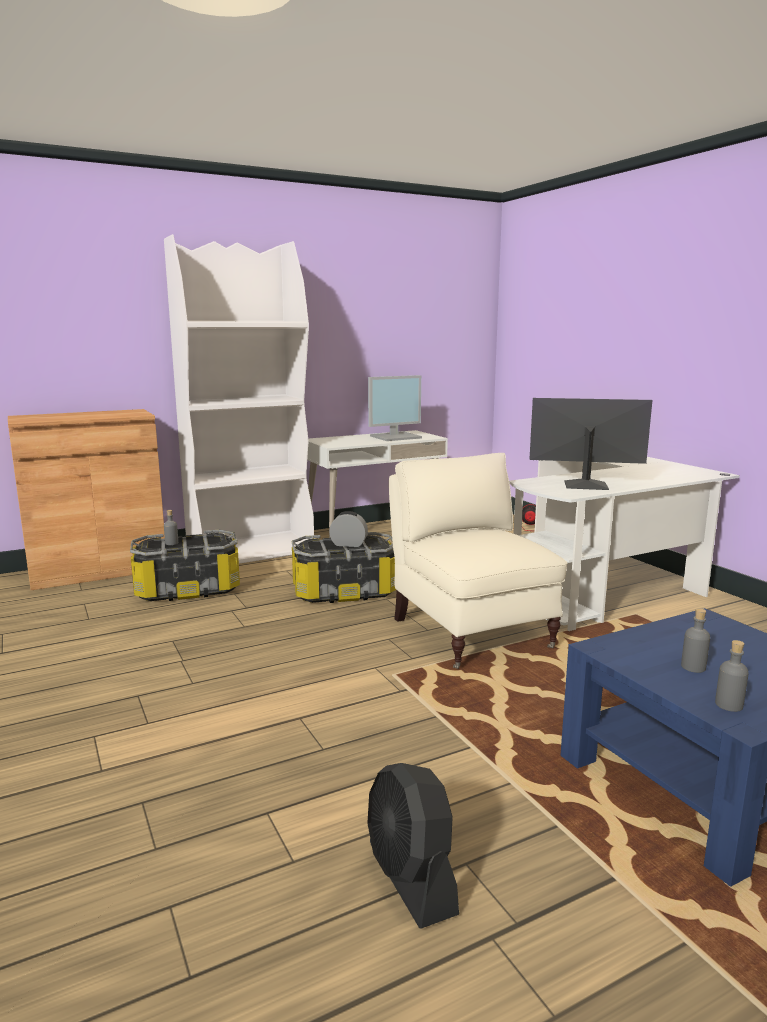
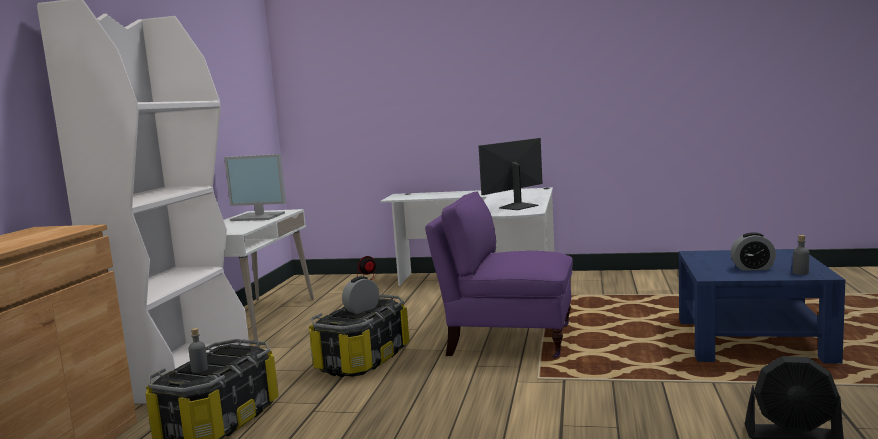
camera: 50 degrees left, 5 degrees down
monitor [368,375,422,441] -> monitor turned 90 degrees clockwise [224,154,286,221]
beige armchair [389,453,568,669] -> purple armchair [425,191,573,358]
grey bottle [681,608,710,673] -> alarm clock [731,232,776,271]

